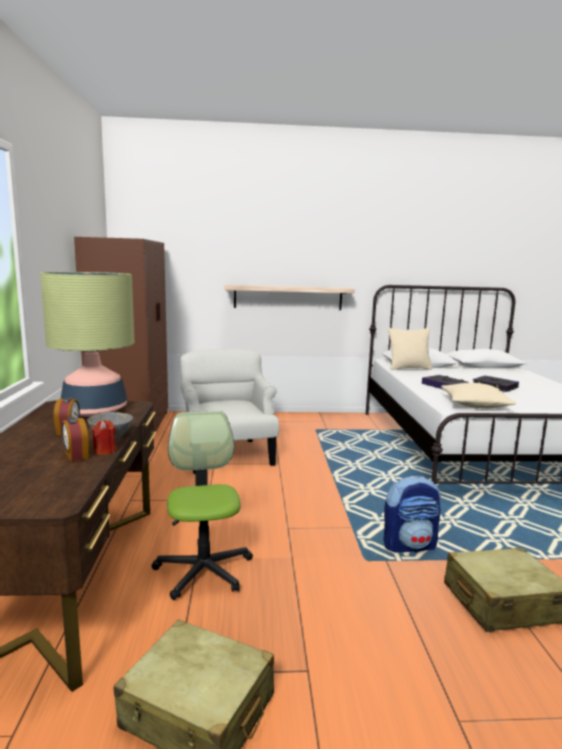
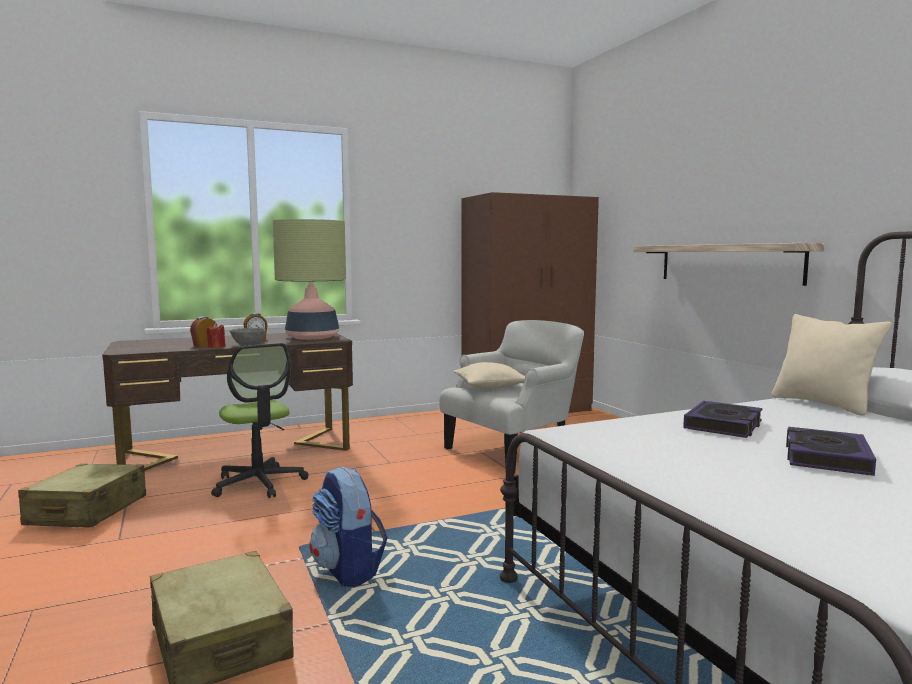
camera: 70 degrees right, 5 degrees down
office chair [152,411,253,600] -> office chair turned 90 degrees clockwise [211,343,308,498]
beige pillow [441,383,516,408] -> beige pillow moved to [453,362,525,389]

